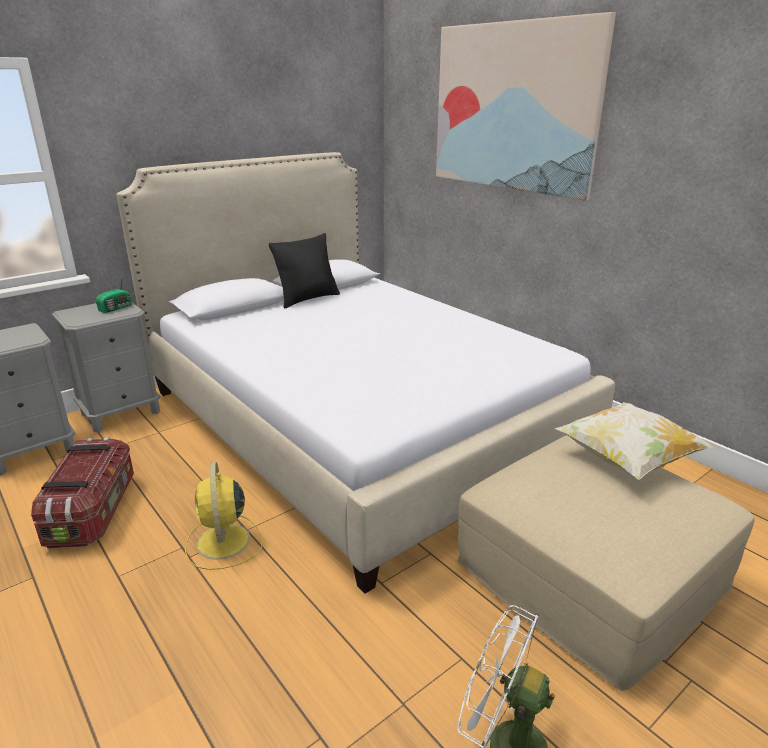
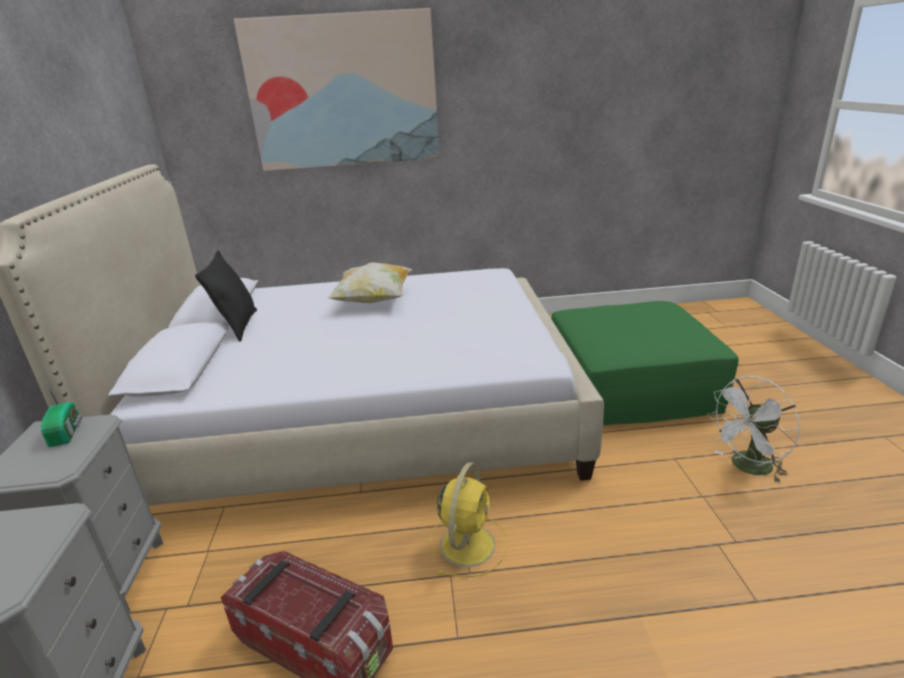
camera: 55 degrees left, 0 degrees up
yellow fan [185,462,263,570] -> yellow fan turned 90 degrees counterclockwise [430,462,507,577]
beige ottoman [457,435,755,691] -> green ottoman [551,301,739,425]
pillow [554,402,713,480] -> pillow moved to [327,262,413,303]

